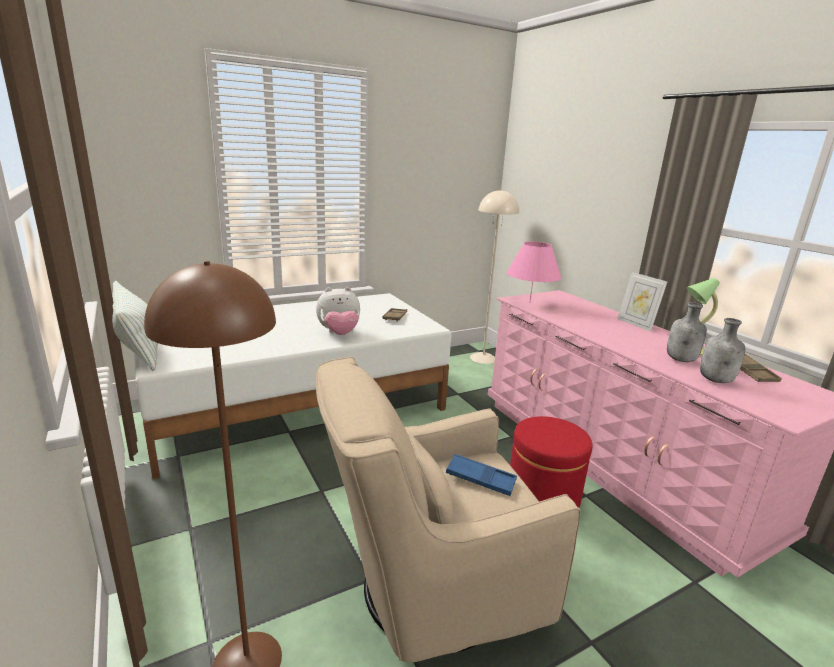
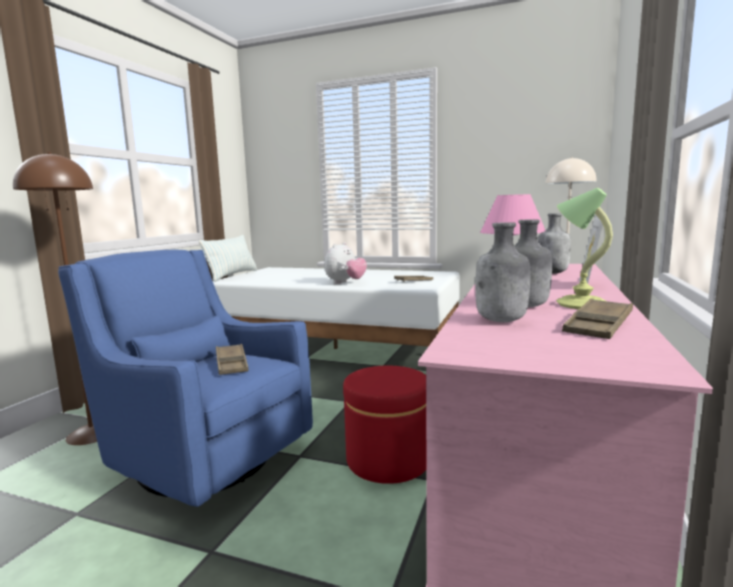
camera: 50 degrees right, 10 degrees down
plush toy [316,287,360,335] -> plush toy turned 90 degrees counterclockwise [325,242,367,284]
beige armchair [316,356,581,663] -> blue armchair [58,250,313,507]
blue tray [446,454,517,496] -> brown tray [216,344,249,375]
none -> grey bottle [537,213,571,274]

